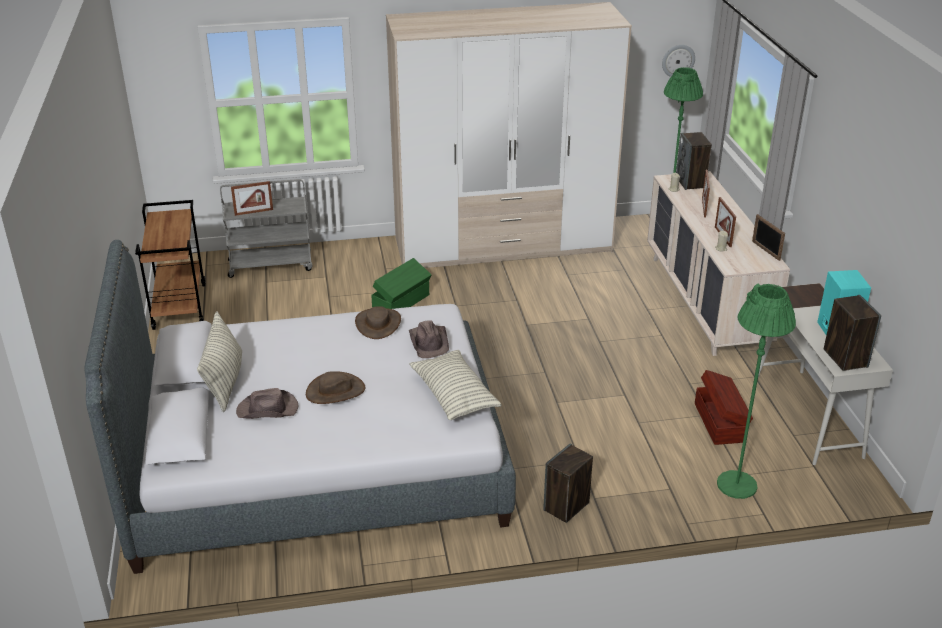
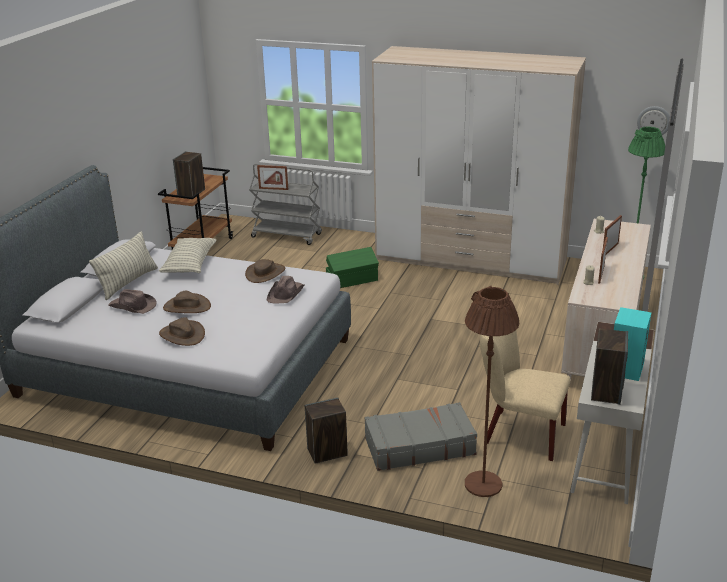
camera: 30 degrees right, 5 degrees down
pillow [409,350,502,420] -> pillow moved to [159,238,216,273]
speaker [676,132,712,190] -> speaker moved to [173,151,205,197]
brown storage box [695,370,753,445] -> beige chair [480,331,571,461]
green floor lamp [717,284,796,499] -> brown floor lamp [465,286,519,497]
picture frame [752,214,785,261] -> none
none -> brown hat [159,317,205,346]
none -> grey suitcase [365,402,477,471]

